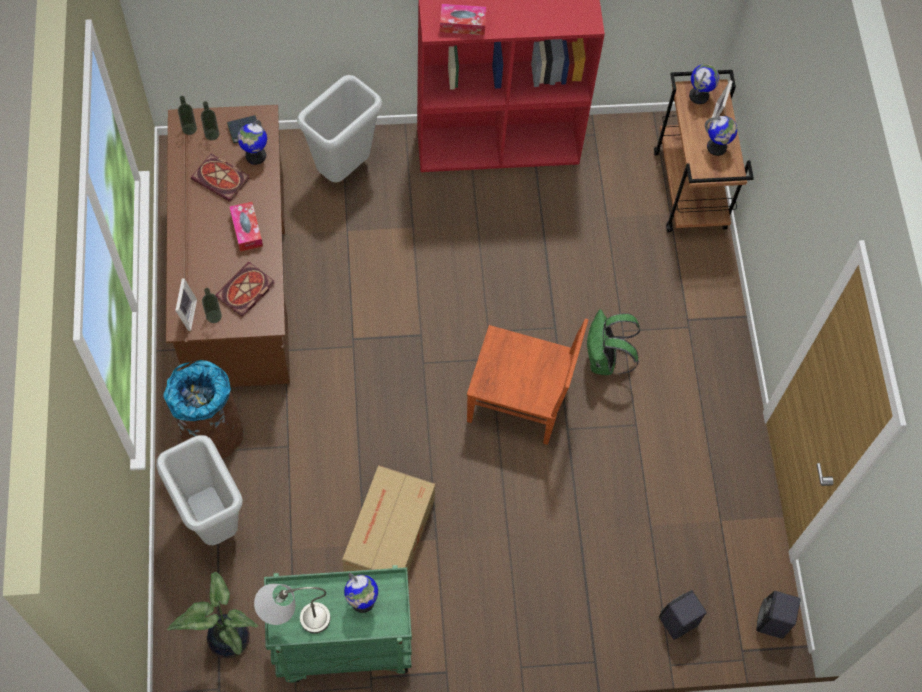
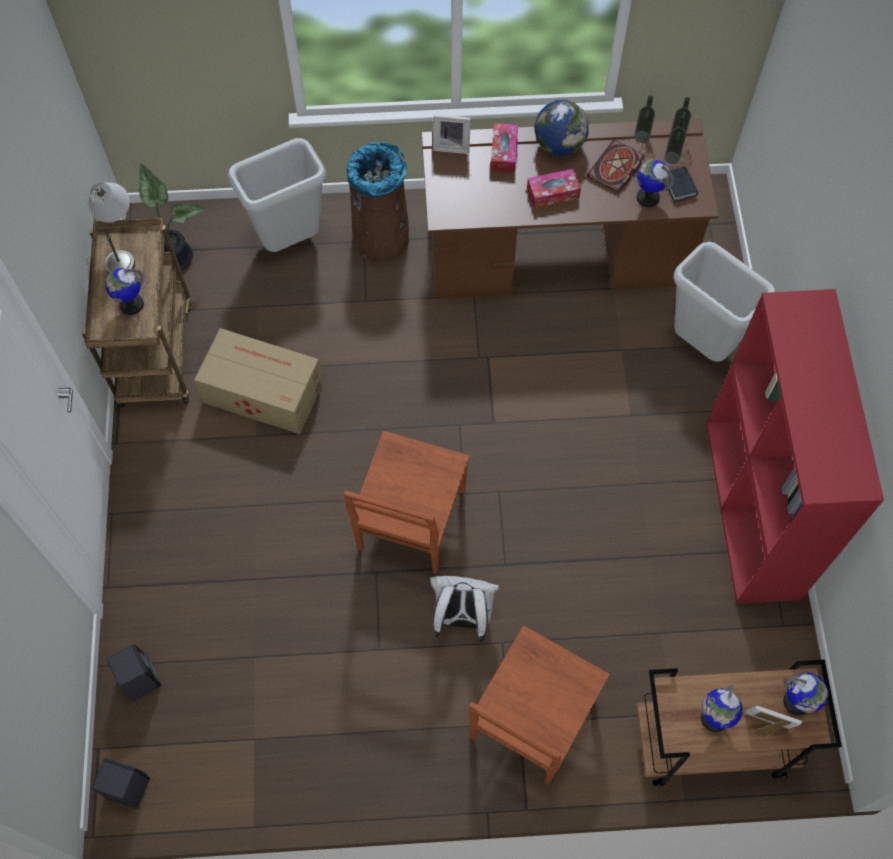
camera: 95 degrees right, 0 degrees up
bottle [202,288,222,323] -> bottle moved to [634,96,655,143]
book [215,262,275,317] -> none
green cart [264,565,412,683] -> brown cart [82,218,191,407]
tissue box [440,4,486,35] -> tissue box moved to [490,123,518,173]
green backpack [587,309,640,375] -> white backpack [430,576,499,643]
none -> brown chair [469,626,610,785]
none -> globe [534,100,589,156]

